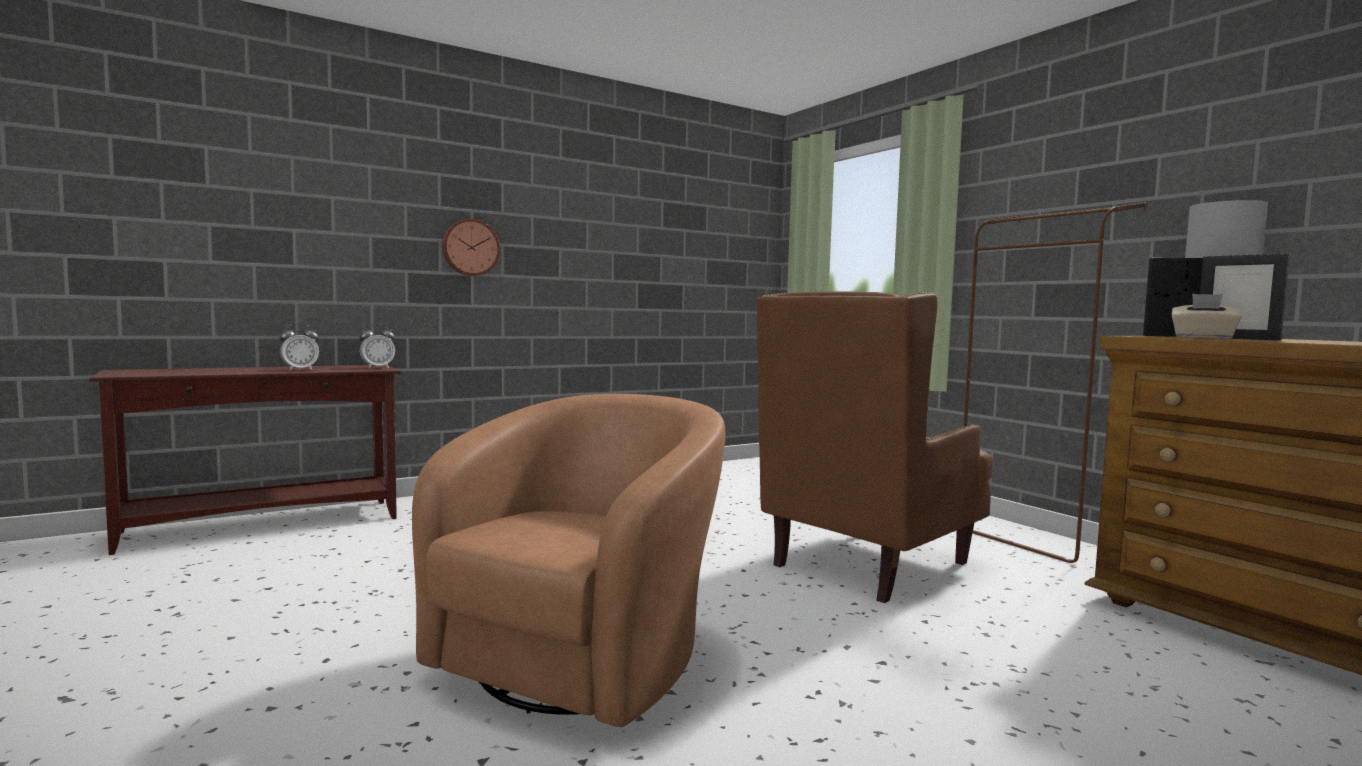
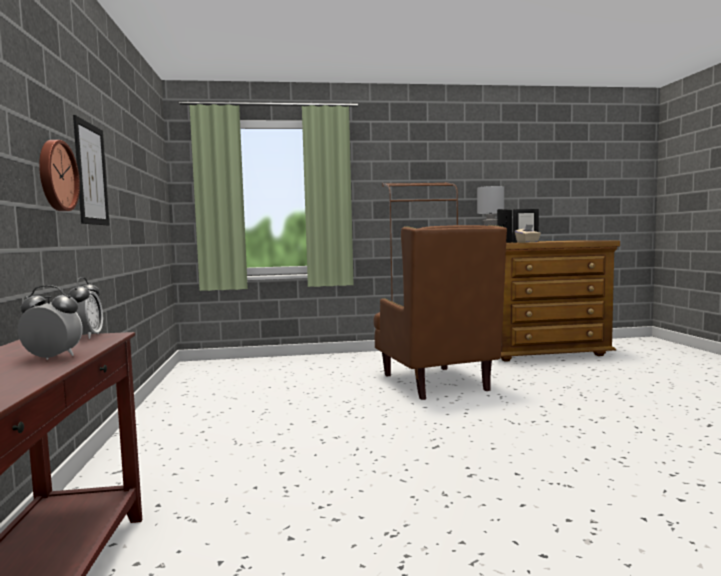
camera: 65 degrees left, 0 degrees up
alarm clock [280,323,319,371] -> alarm clock turned 75 degrees counterclockwise [17,285,83,360]
brown armchair [412,394,725,727] -> none
none -> picture [73,115,109,225]

